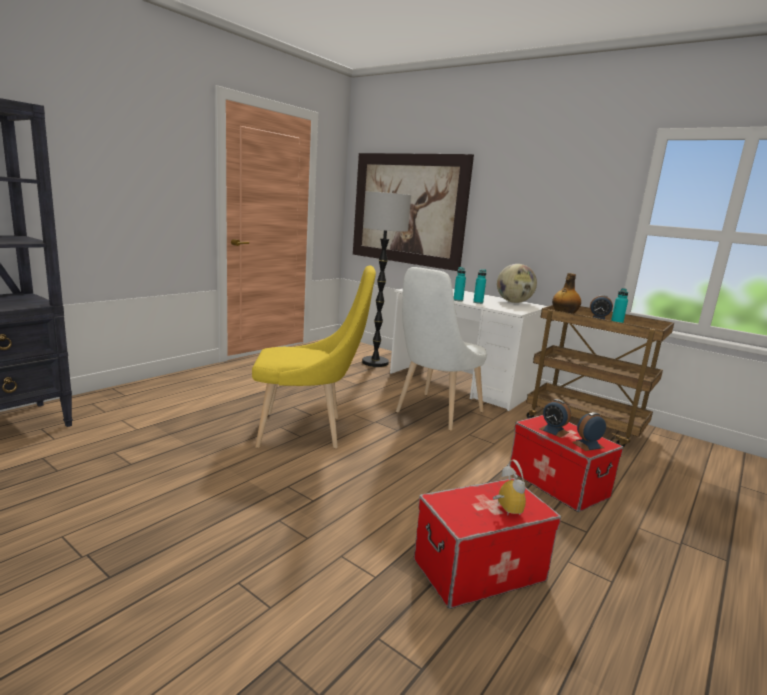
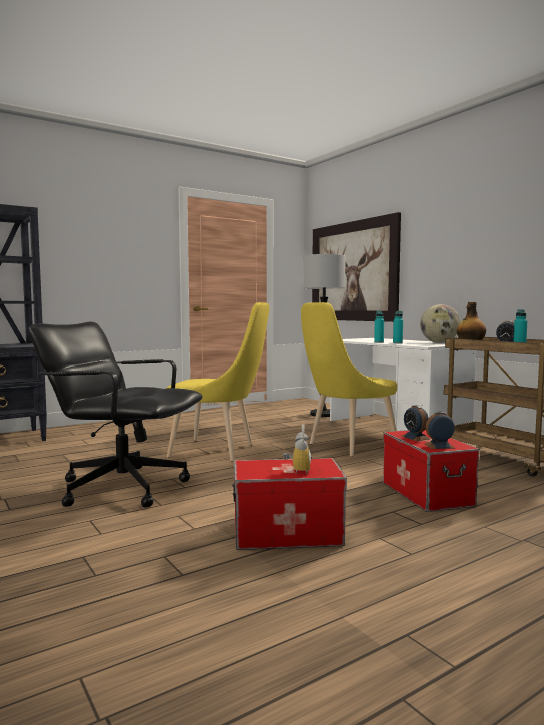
camera: 20 degrees right, 10 degrees down
white chair [396,267,487,431] -> yellow chair [301,302,397,457]
none -> black office chair [28,322,203,508]

